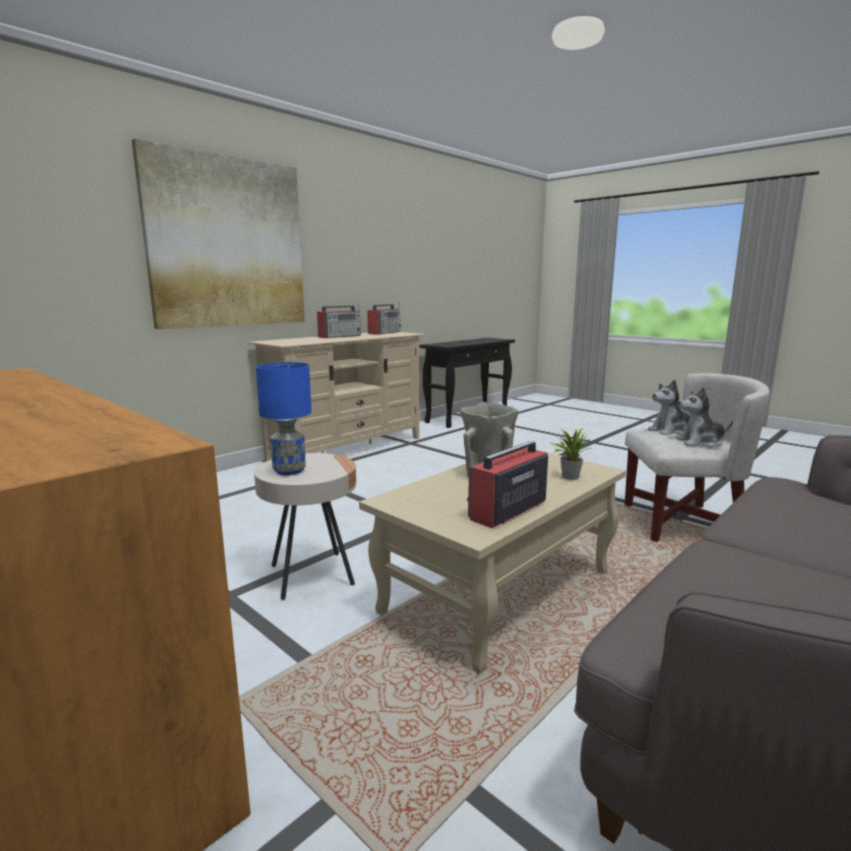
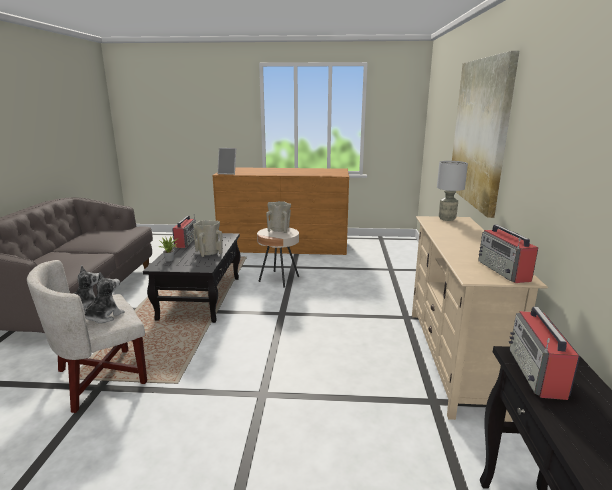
camera: 140 degrees right, 5 degrees up
blue table lamp [256,362,312,475] -> beige vase [266,201,291,233]
radio [317,304,361,338] -> radio moved to [509,307,580,400]
beige coffee table [359,450,626,674] -> black coffee table [143,233,240,323]
none -> picture frame [217,148,236,175]
none -> grey table lamp [437,161,468,221]

